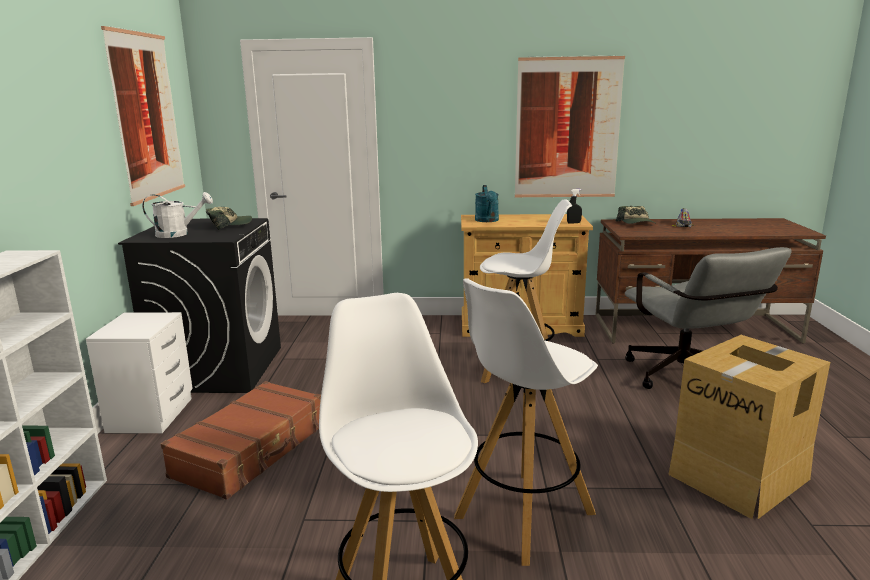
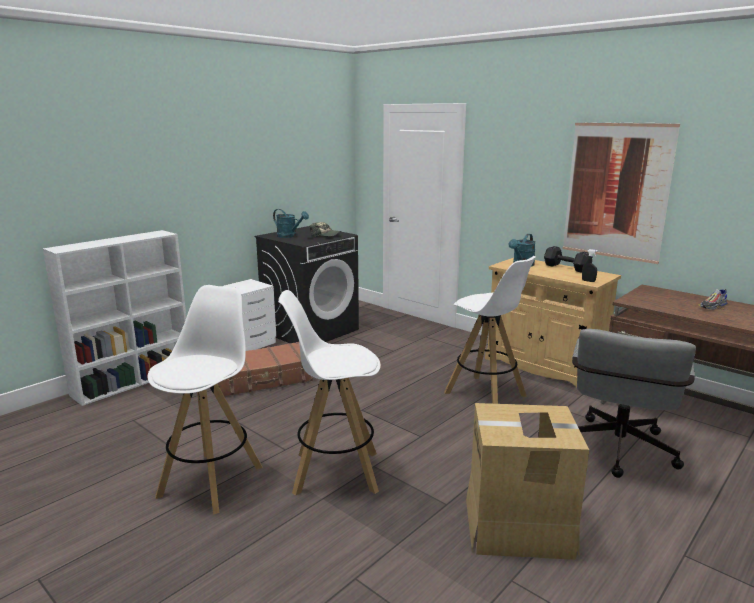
camera: 40 degrees right, 0 degrees up
picture [101,26,185,206] -> none
white watering can [142,192,213,238] -> turquoise watering can [273,209,309,238]
cap [616,206,655,224] -> none
none -> black dumbbell [544,246,589,273]

